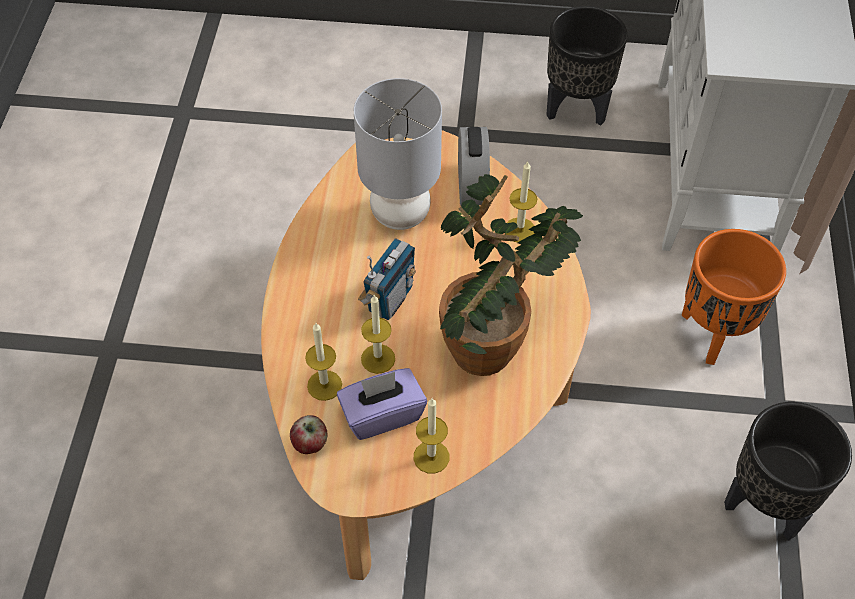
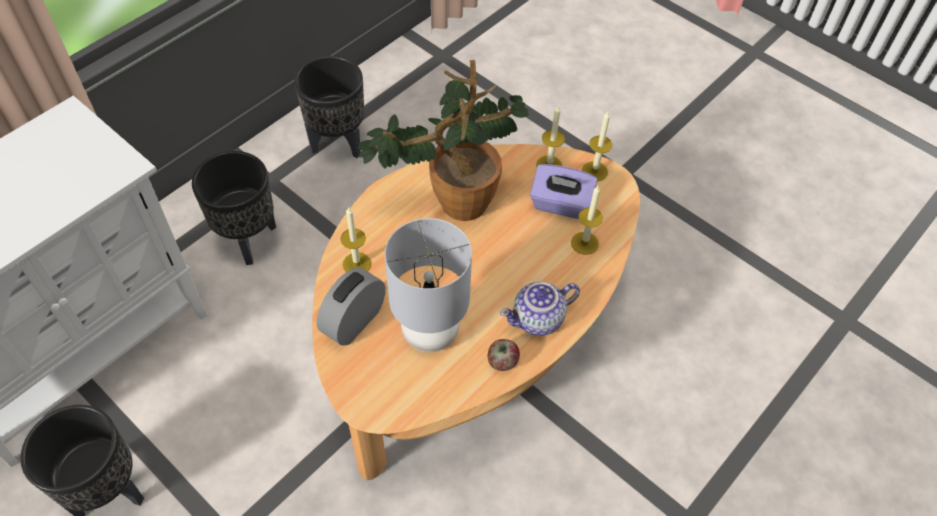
camera: 145 degrees left, 0 degrees up
apple [290,415,327,454] -> apple moved to [488,339,520,371]
radio [358,238,416,320] -> none
candle [361,295,395,374] -> candle moved to [582,112,612,181]
orange planter [681,229,786,365] -> black planter [192,151,276,265]
none -> teapot [500,282,580,336]

